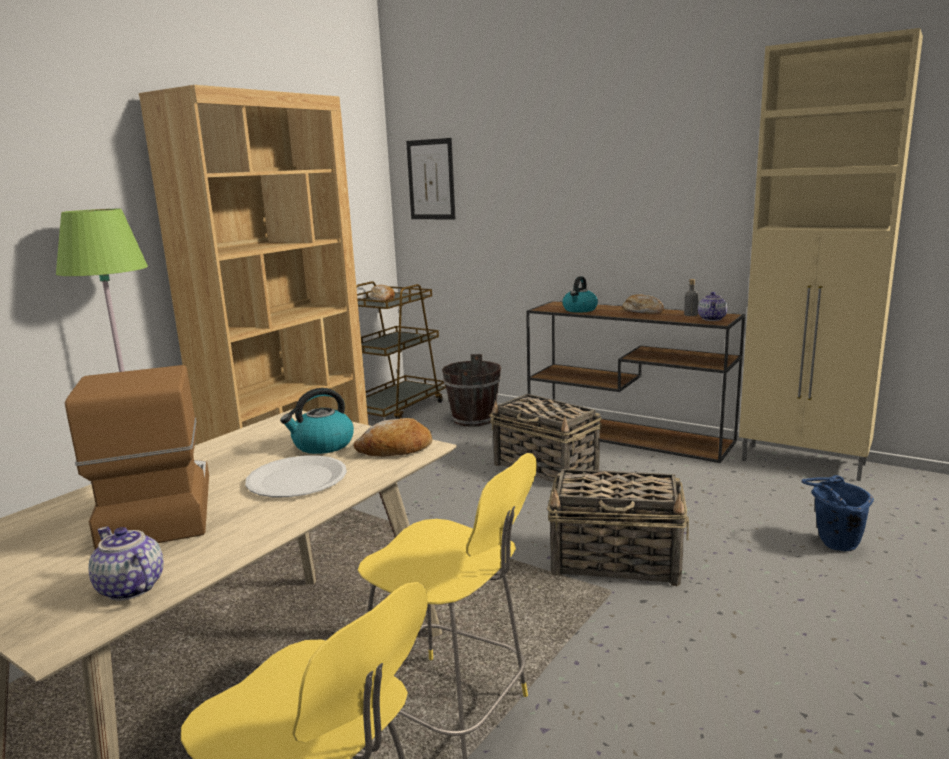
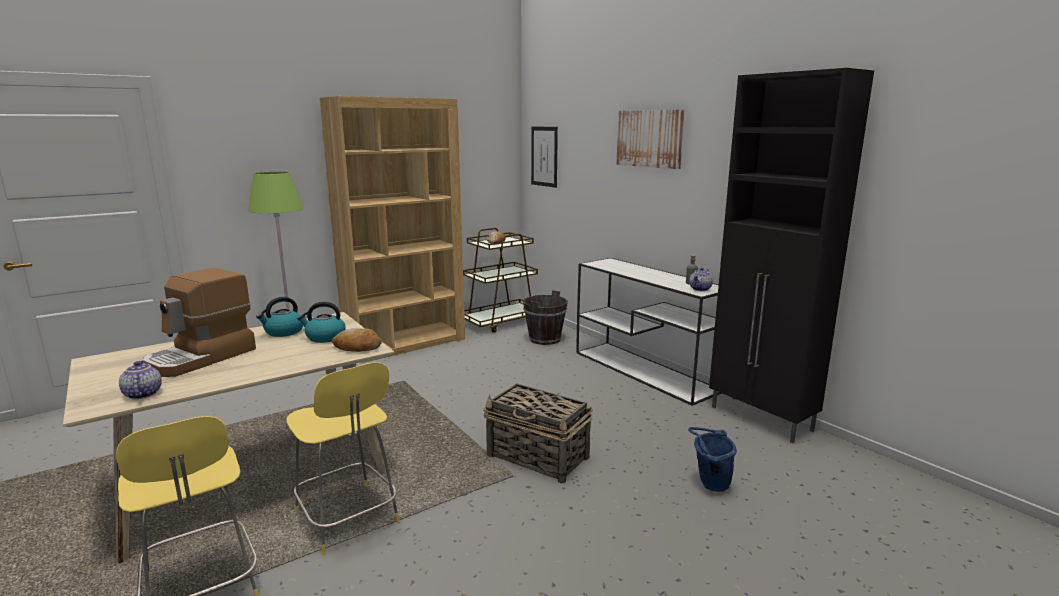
camera: 20 degrees right, 0 degrees up
coffee machine [65,365,209,549] -> coffee machine turned 150 degrees counterclockwise [142,268,256,377]
white plate [245,455,347,497] -> none
basket [489,394,602,483] -> none
brown console table [526,301,745,463] -> white console table [576,258,722,406]
kettle [562,276,598,313] -> kettle moved to [256,297,303,337]
bread [622,294,664,314] -> none
beige cabinet [739,28,923,481] -> black cabinet [709,68,874,443]
none -> picture [616,109,684,169]

